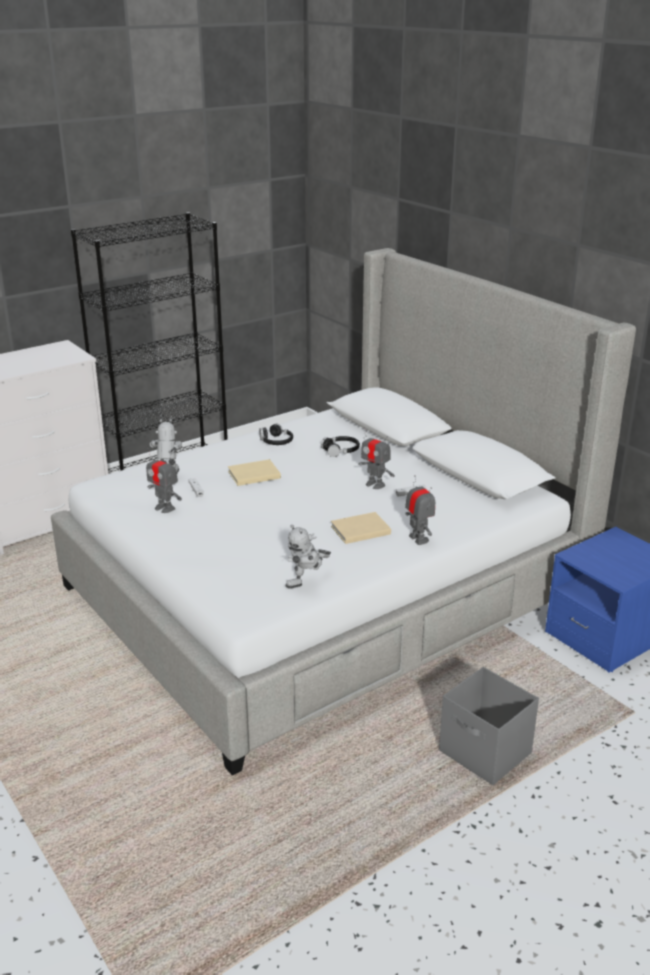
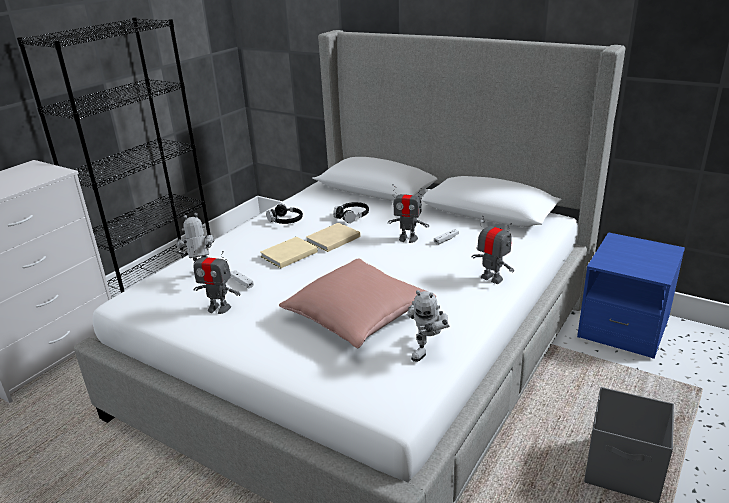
camera: 20 degrees left, 0 degrees up
beige book [331,512,391,544] -> beige book moved to [306,223,361,252]
none -> pink pillow [279,259,436,348]

